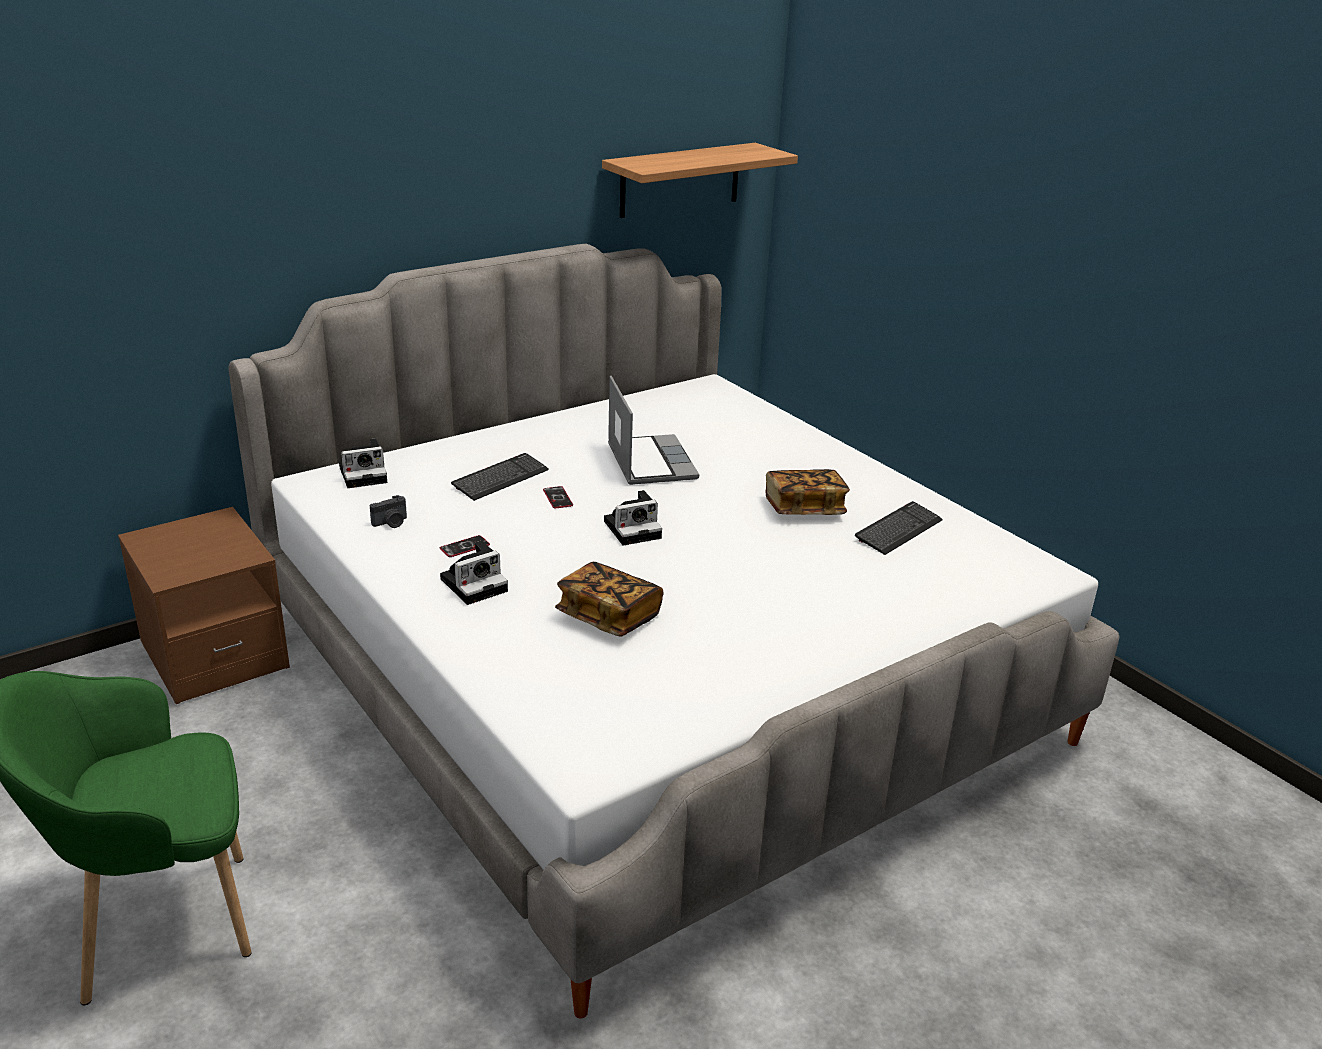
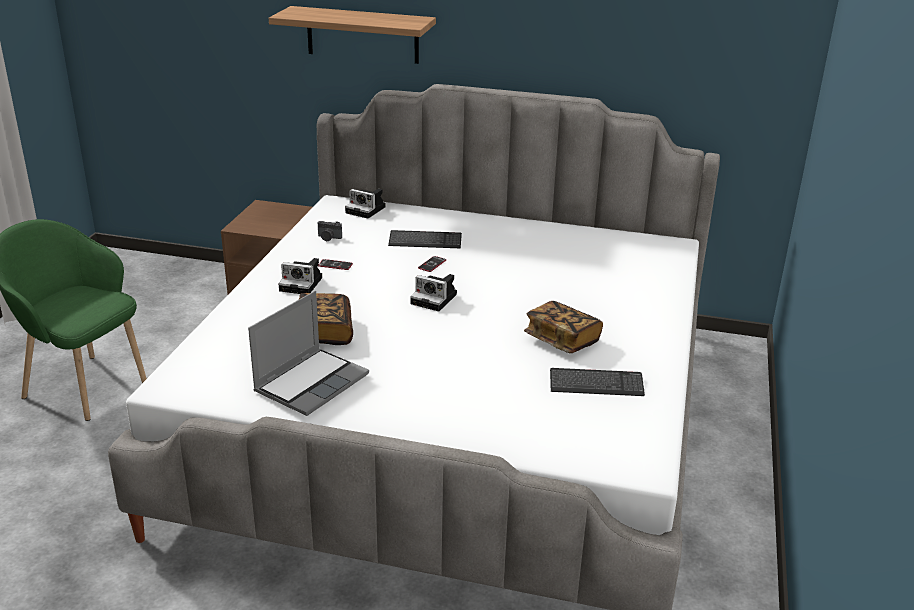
camera: 50 degrees right, 0 degrees up
shelf [602,143,798,218] -> shelf moved to [269,6,436,64]
laptop [608,376,699,485] -> laptop moved to [248,291,369,416]

